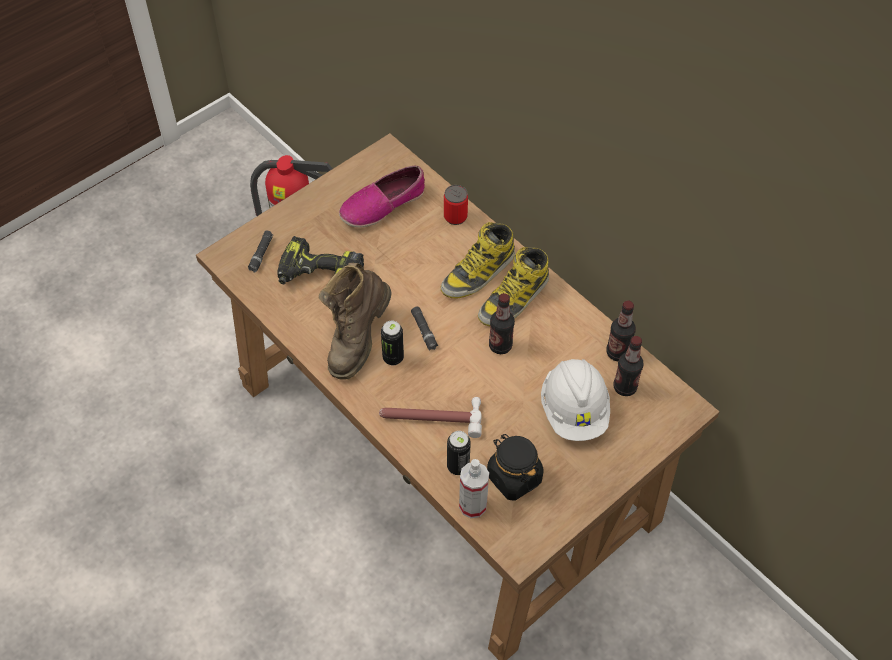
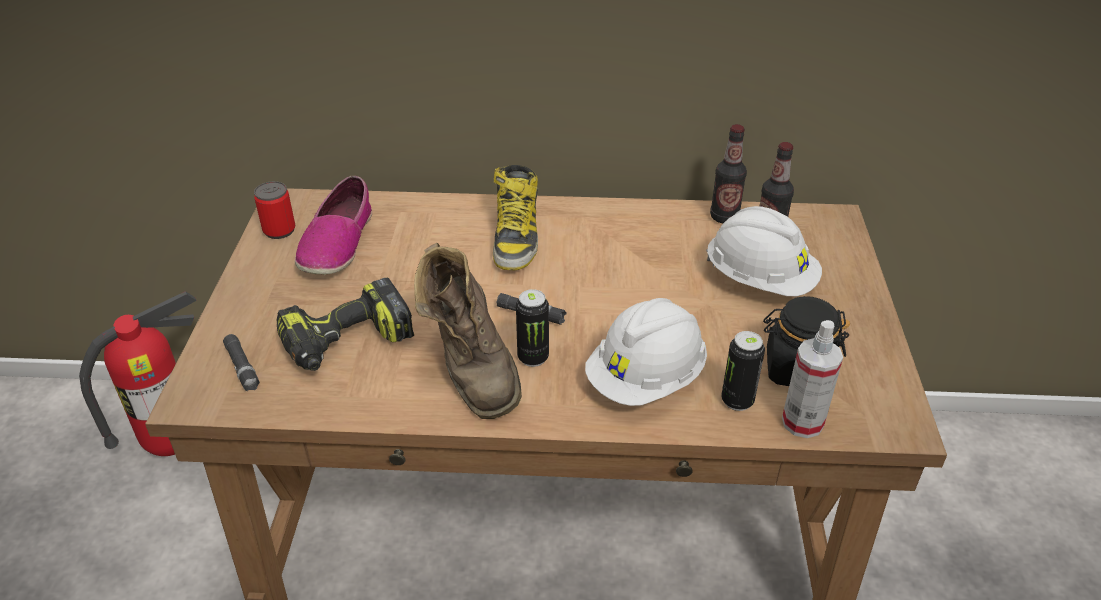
camera: 45 degrees left, 15 degrees down
hammer [379,397,482,438] -> white hard hat [585,298,707,406]
can [444,185,468,225] -> can moved to [254,181,295,239]
boot [478,247,549,326] -> none
bottle [489,293,515,354] -> none

